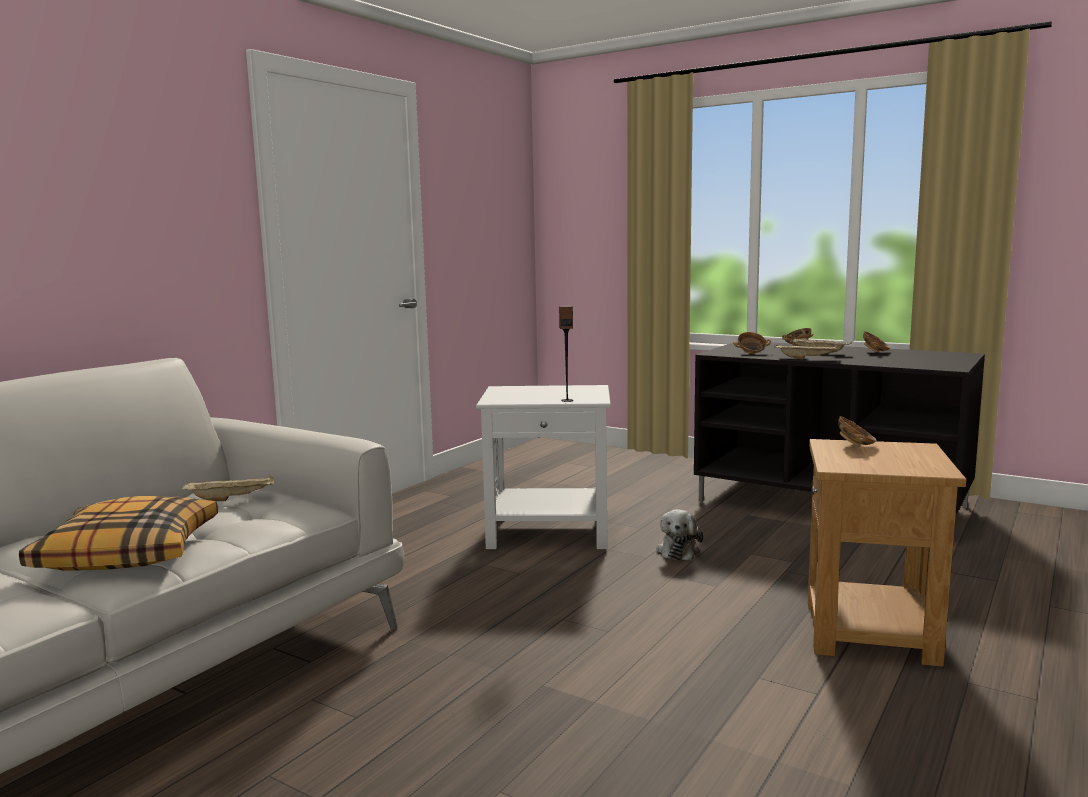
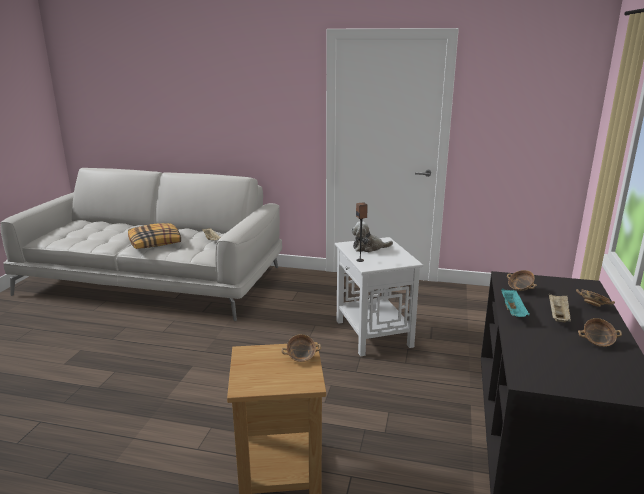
camera: 70 degrees right, 10 degrees up
plush toy [656,509,704,560] -> plush toy moved to [351,221,393,252]
beige tray [774,344,839,359] -> turquoise tray [501,288,530,317]

